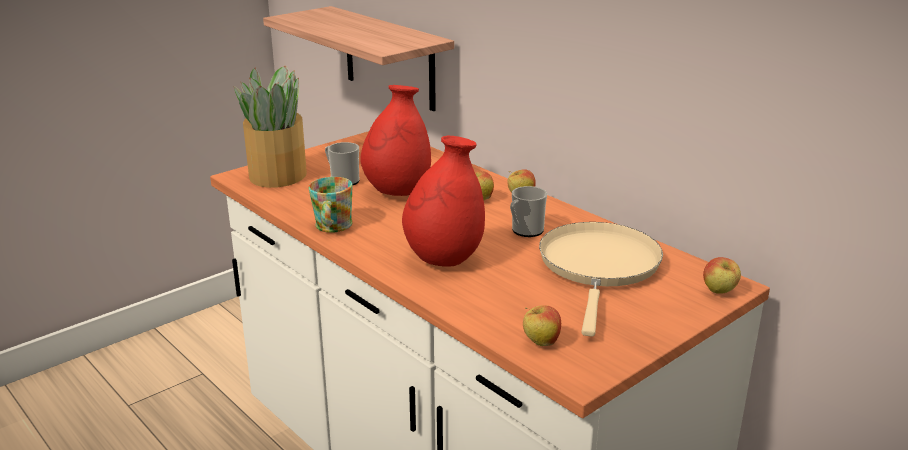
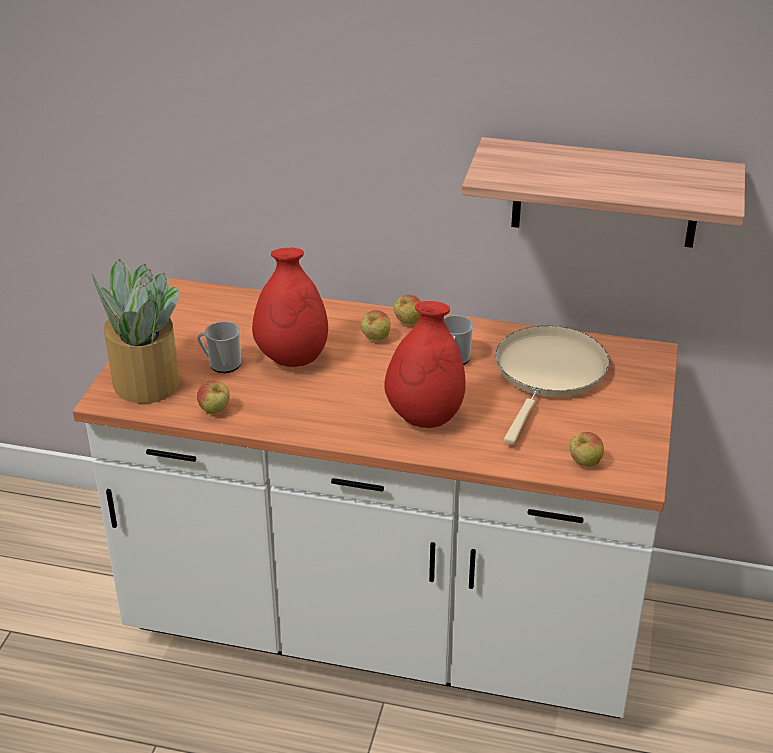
camera: 35 degrees left, 10 degrees up
shelf [263,6,454,111] -> shelf moved to [462,137,745,248]
mug [308,177,353,233] -> none
beige frying pan [539,222,663,337] -> beige frying pan turned 45 degrees clockwise [496,326,609,445]
apple [703,257,741,294] -> apple moved to [197,380,230,414]

